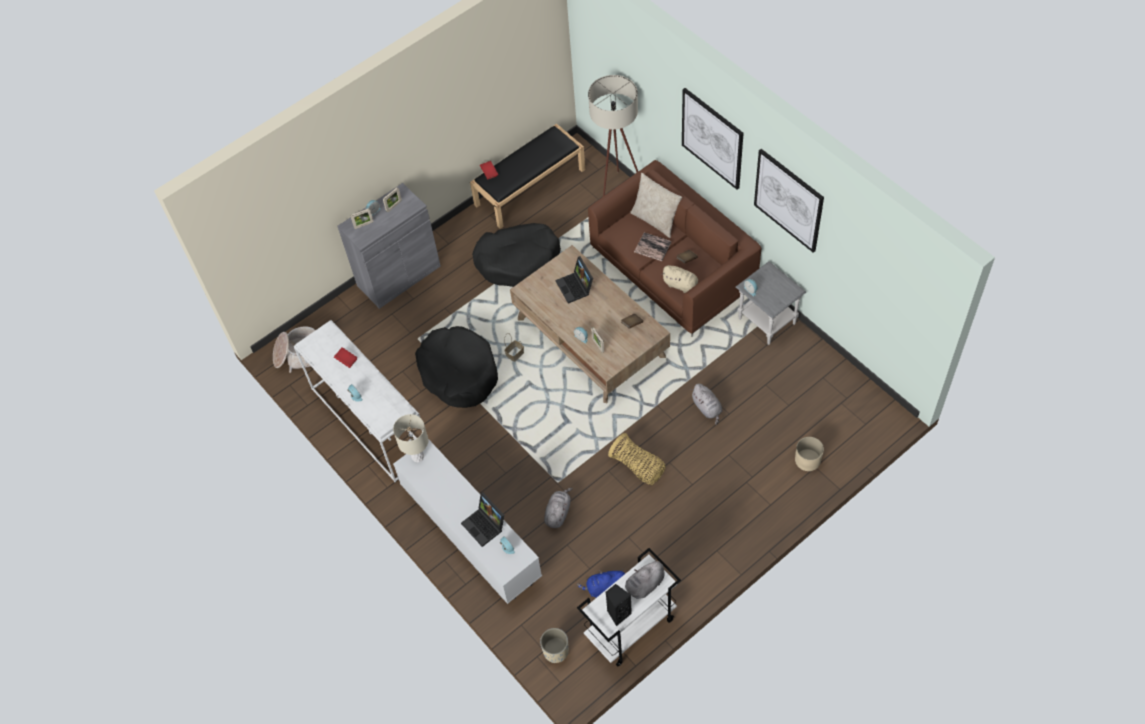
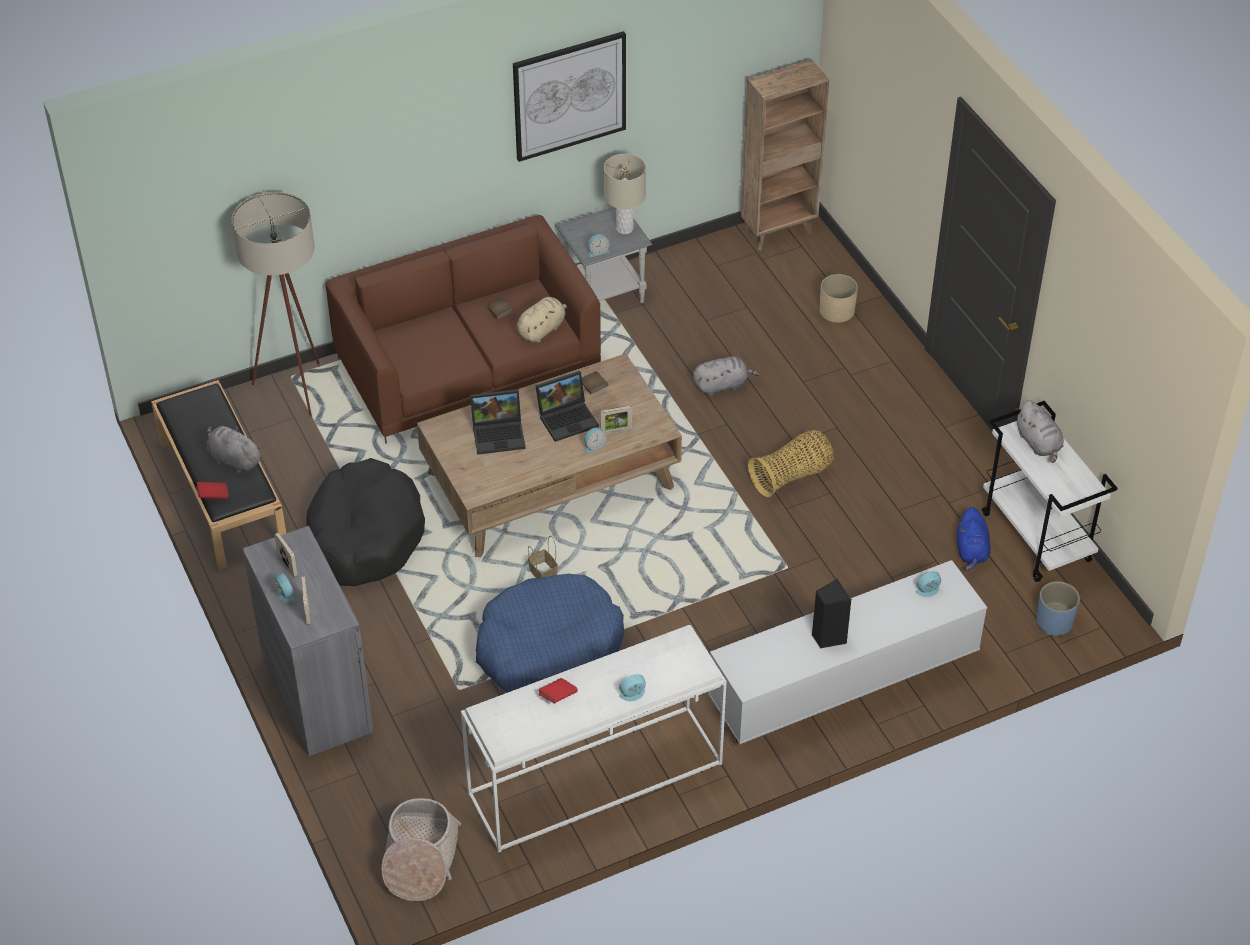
camera: 80 degrees left, 10 degrees down
beige table lamp [393,414,428,462] -> beige table lamp moved to [604,154,646,234]
black dog bed [415,326,498,408] -> blue dog bed [476,574,625,693]
laptop [461,492,504,547] -> laptop moved to [535,371,599,442]
beige planter [540,628,569,663] -> blue planter [1036,581,1080,636]
grey plush toy [544,488,573,528] -> grey plush toy moved to [207,425,263,473]
black speaker [606,584,632,626] -> black speaker moved to [812,579,851,648]
beige pillow [630,173,682,238] -> none
book [634,233,671,261] -> none
picture [682,88,744,190] -> none
none -> brown bookcase [741,59,829,251]

